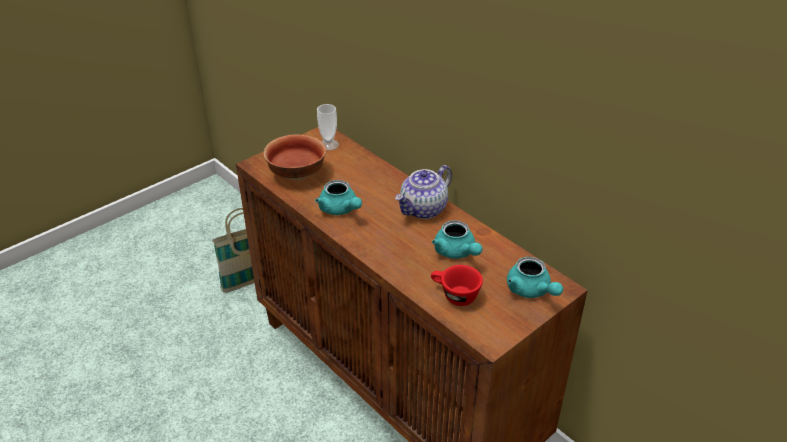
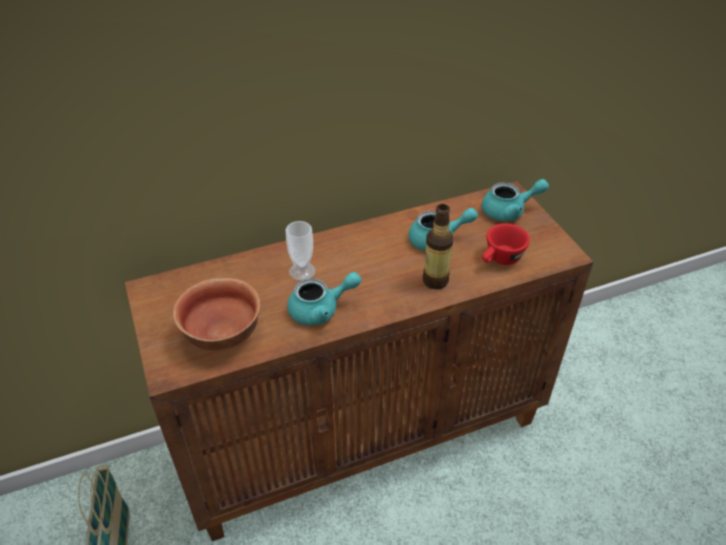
camera: 70 degrees left, 5 degrees up
cup [317,104,339,150] -> cup moved to [286,221,316,281]
teapot [395,165,452,219] -> none
none -> bottle [423,204,454,289]

